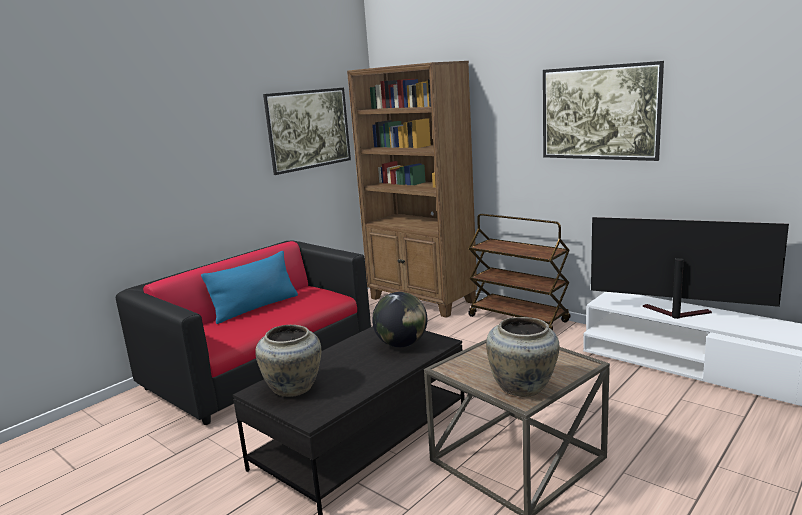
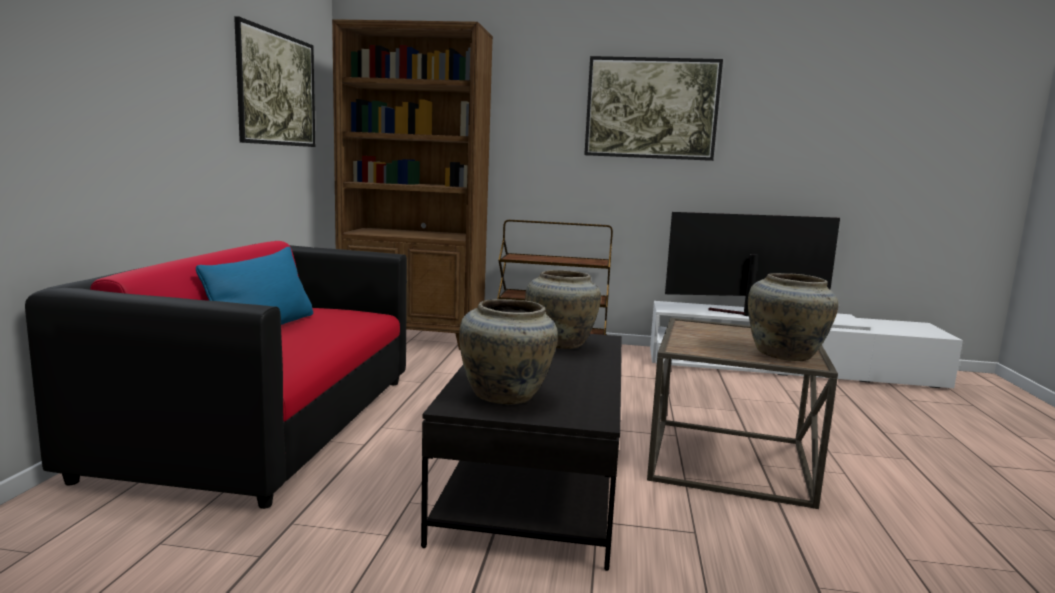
camera: 35 degrees left, 5 degrees down
globe [372,292,427,347] -> beige vase [525,270,601,349]

